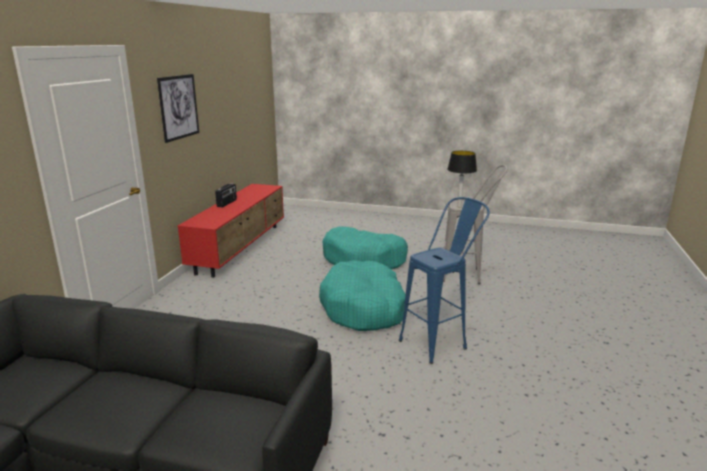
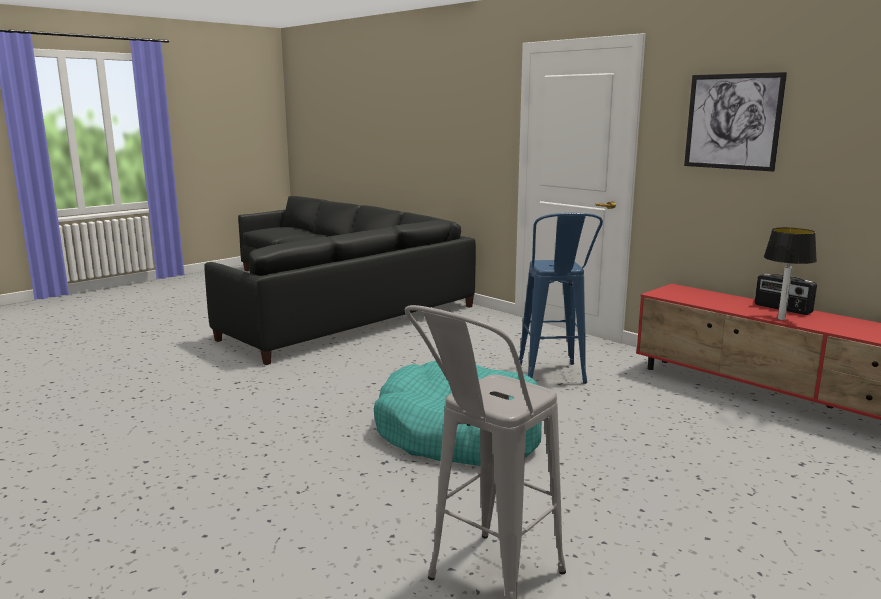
camera: 120 degrees right, 5 degrees down
turquoise dog bed [322,227,408,269] -> none
blue stool [399,197,490,364] -> blue stool moved to [519,213,603,384]
table lamp [447,151,477,207] -> table lamp moved to [764,227,817,320]

